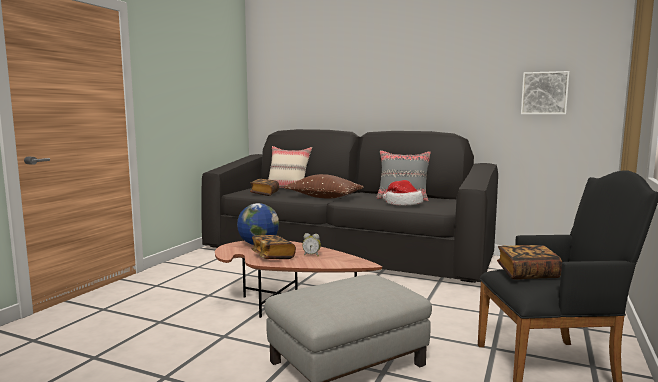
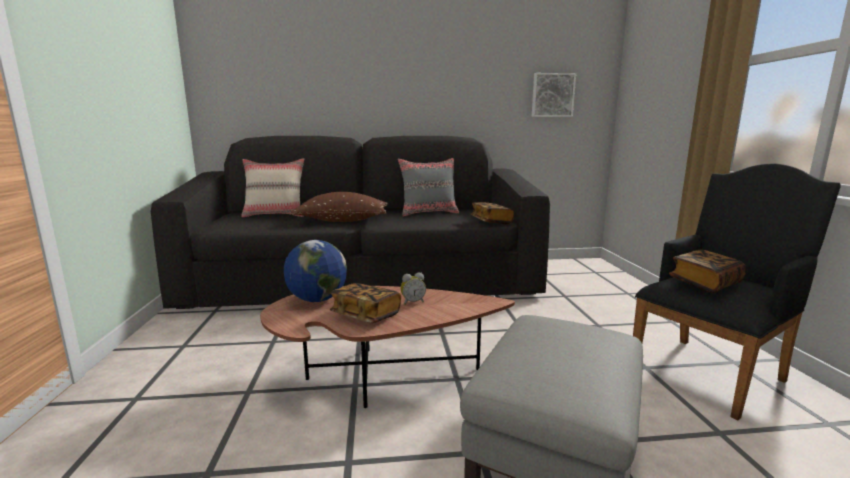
camera: 30 degrees left, 5 degrees up
book [250,179,279,196] -> book moved to [471,202,514,224]
hat [383,180,423,205] -> none

